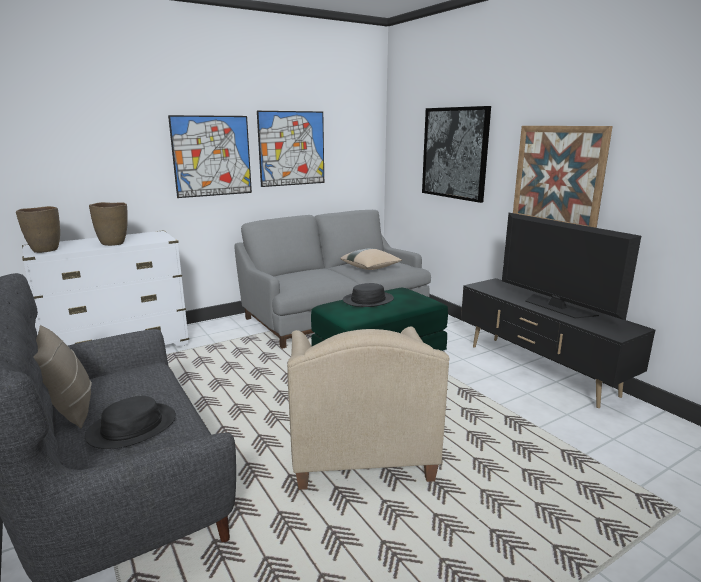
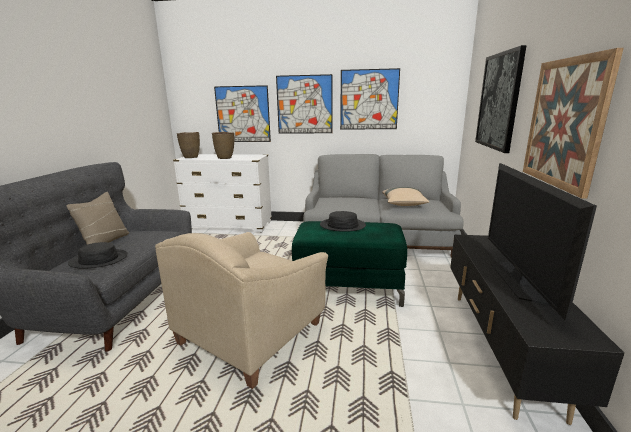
camera: 40 degrees right, 0 degrees up
none -> picture [214,85,271,142]

